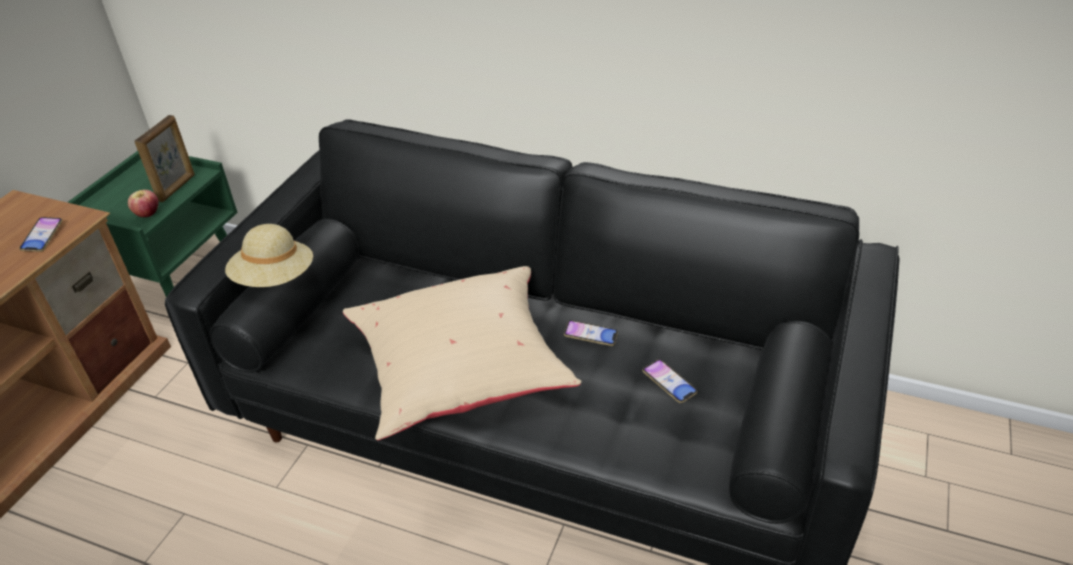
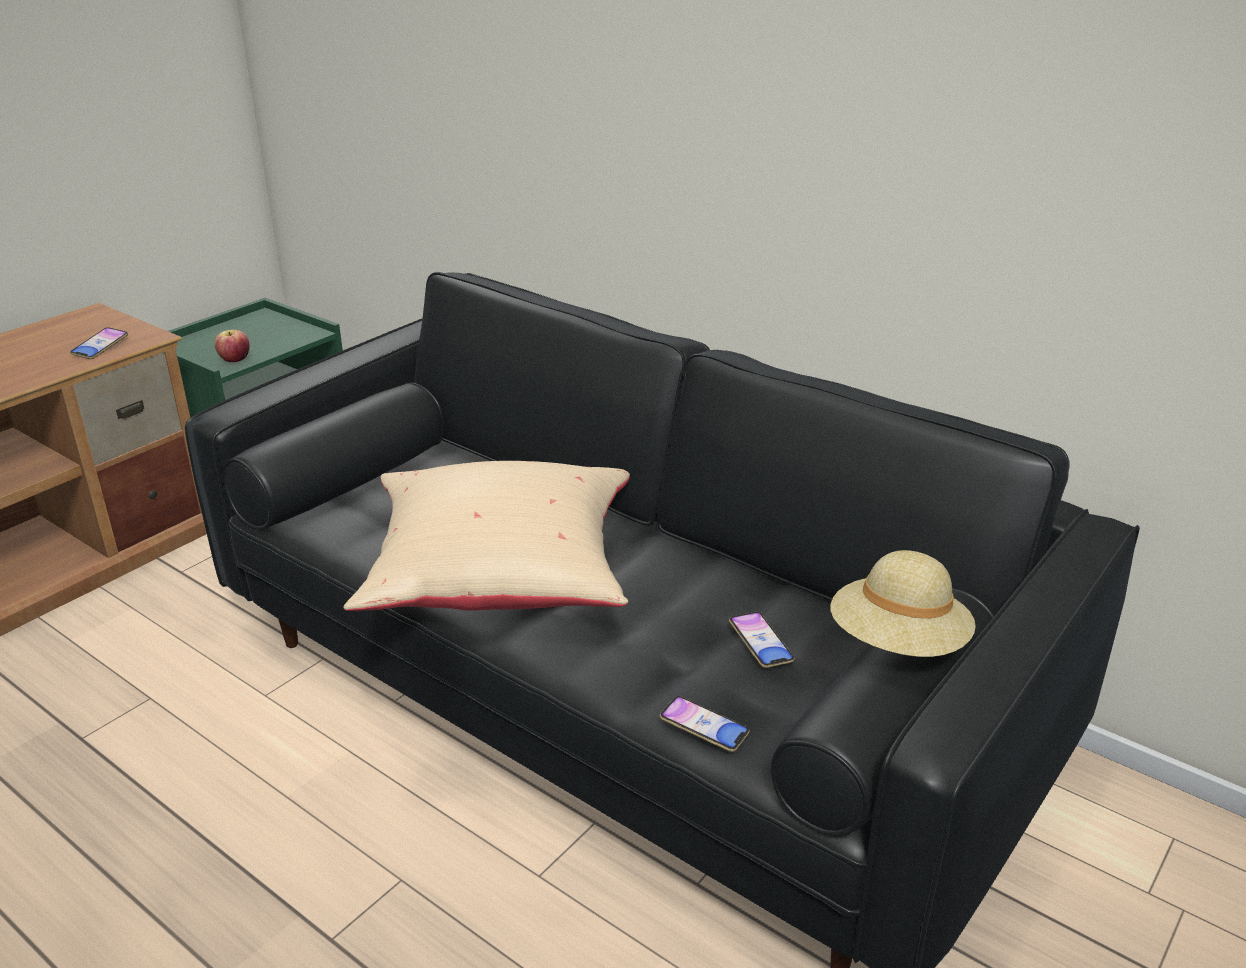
camera: 15 degrees right, 10 degrees down
picture frame [134,115,195,202] -> none
beige hat [225,224,313,287] -> beige hat moved to [830,550,976,657]
phone [564,320,618,346] -> phone moved to [660,696,750,752]

